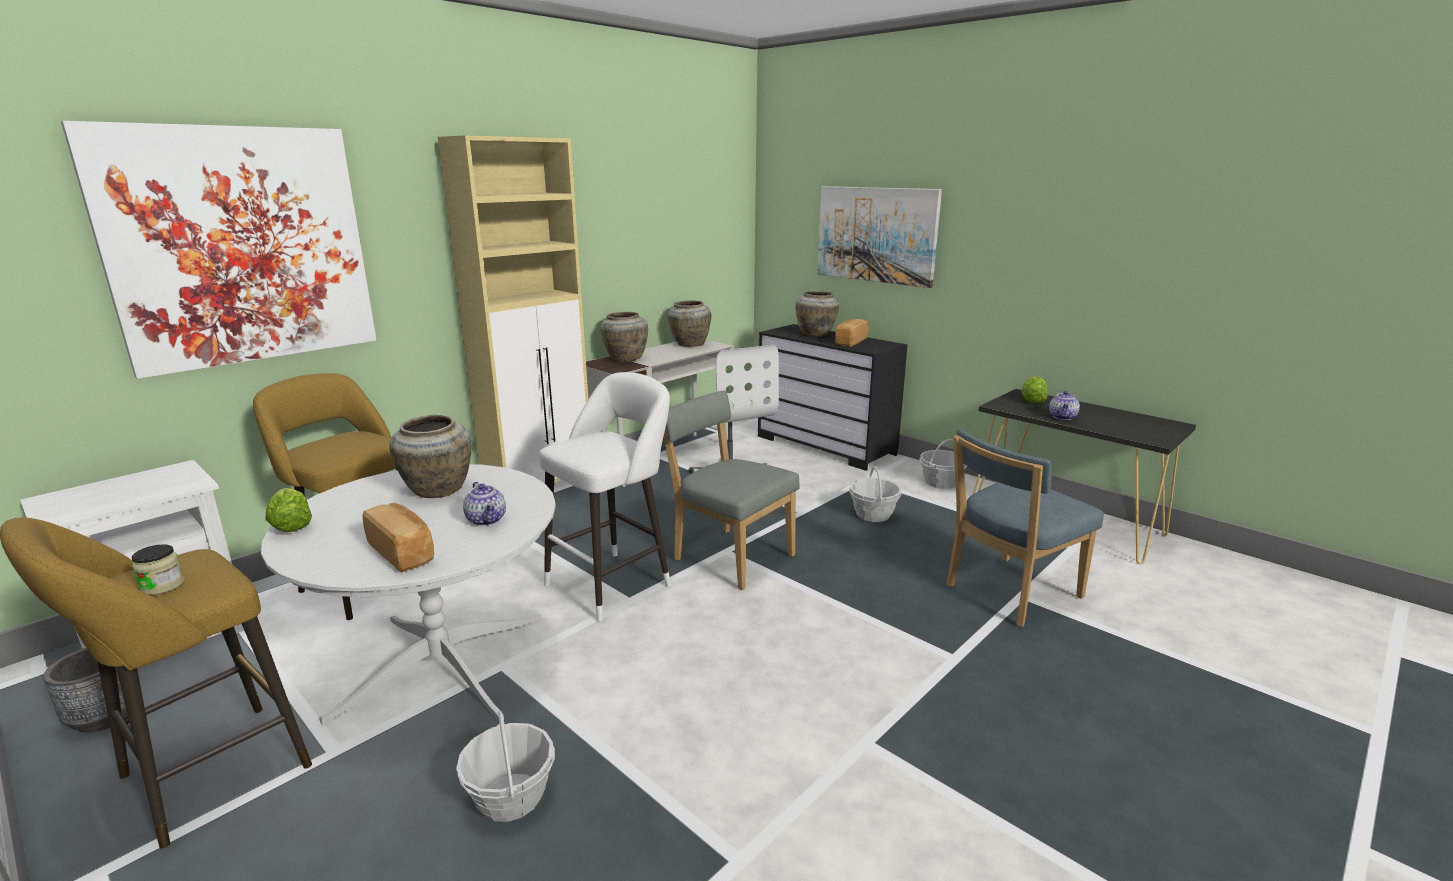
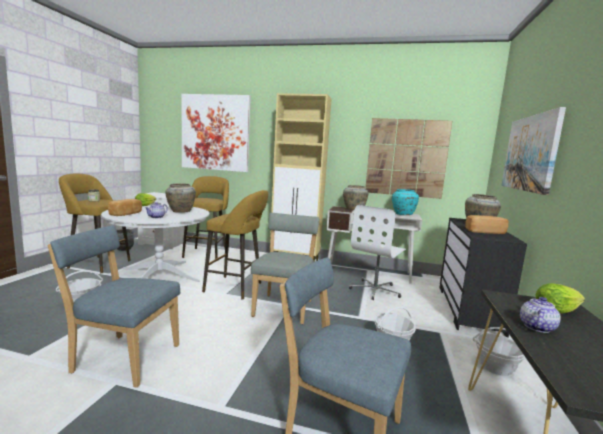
camera: 60 degrees right, 10 degrees down
white stool [539,372,671,621] -> yellow stool [202,190,268,299]
beige vase [668,300,712,347] -> turquoise vase [392,189,419,215]
teapot [1049,391,1080,420] -> teapot turned 135 degrees clockwise [520,297,561,333]
none -> blue chair [48,225,181,388]
none -> picture [365,118,452,199]

